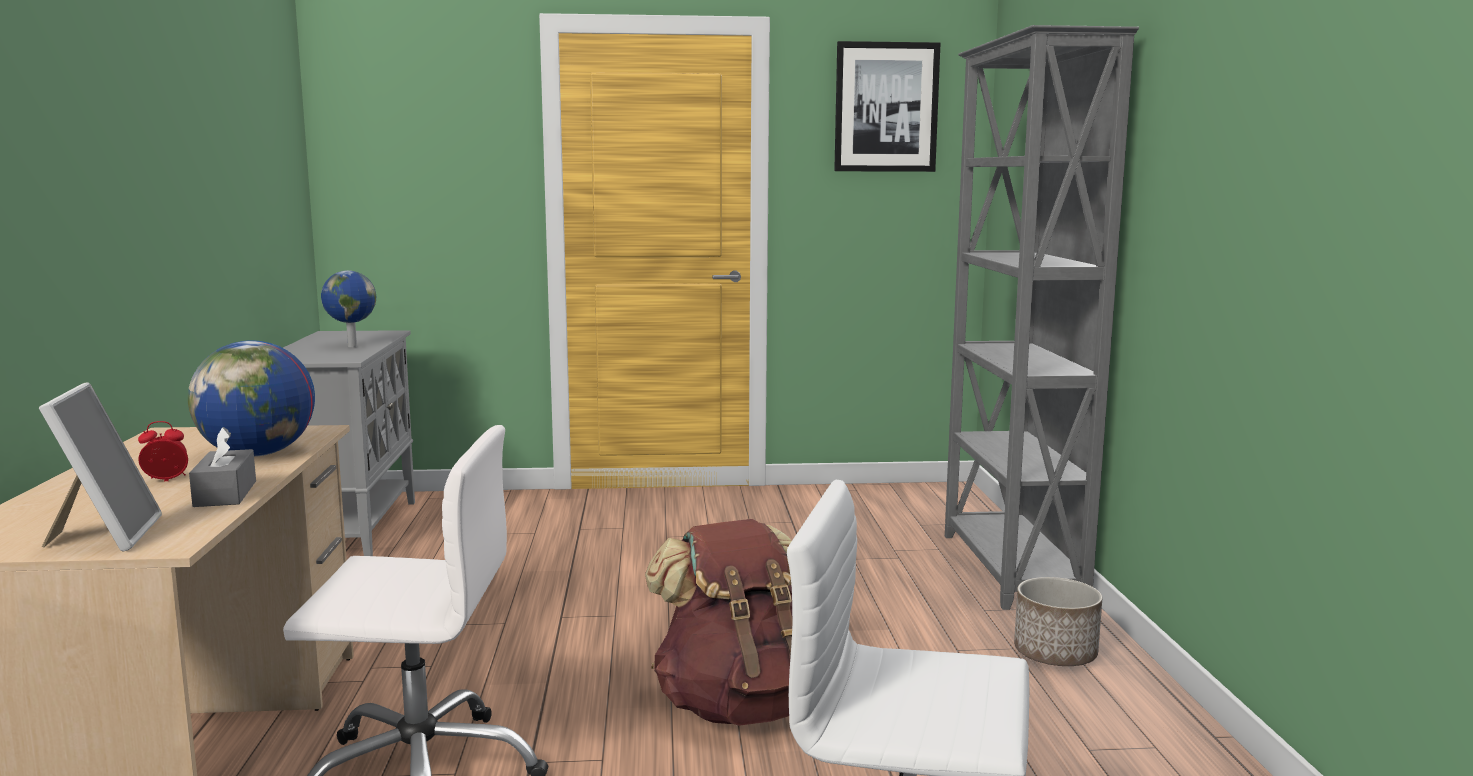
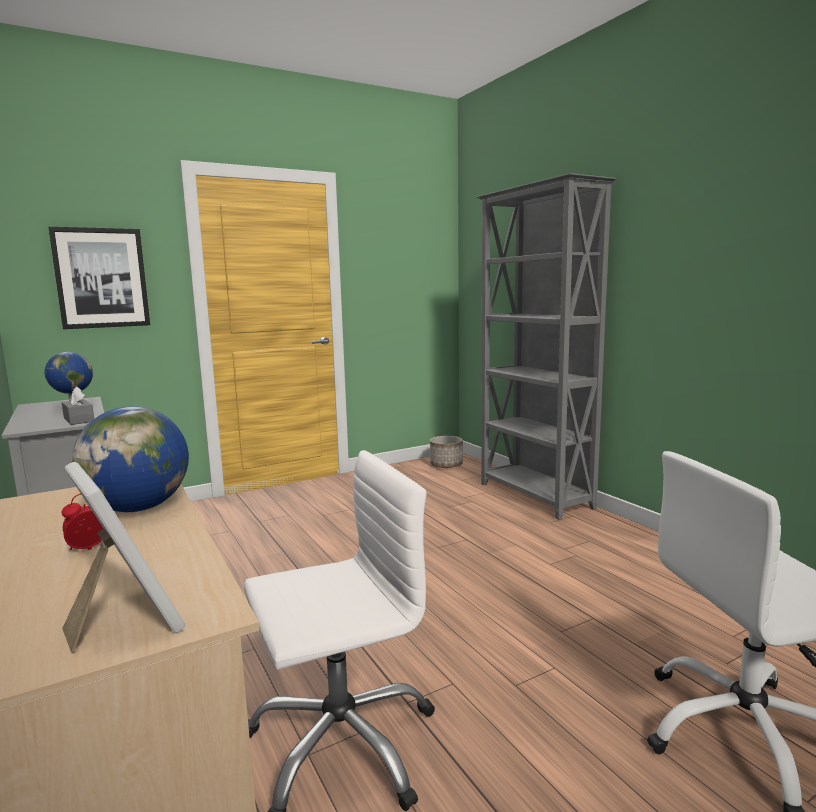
camera: 25 degrees left, 0 degrees up
grey tissue box [189,427,256,507] -> grey tissue box moved to [62,386,94,425]
brown backpack [645,519,792,726] -> none
picture [834,41,941,172] -> picture moved to [49,227,150,329]
planter [1014,577,1102,666] -> planter moved to [430,436,463,468]

